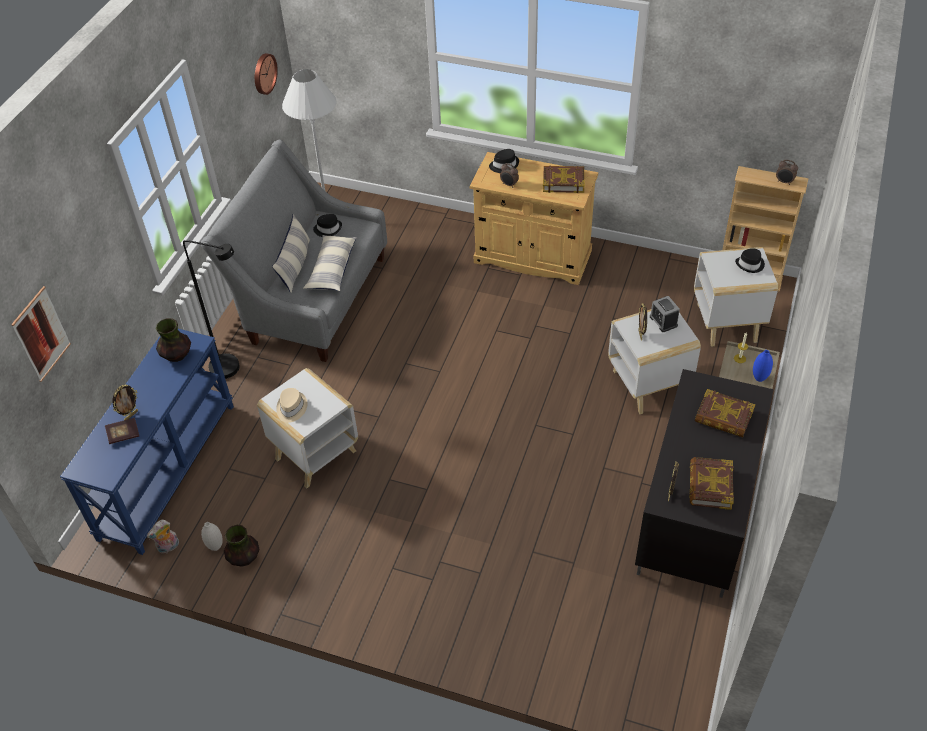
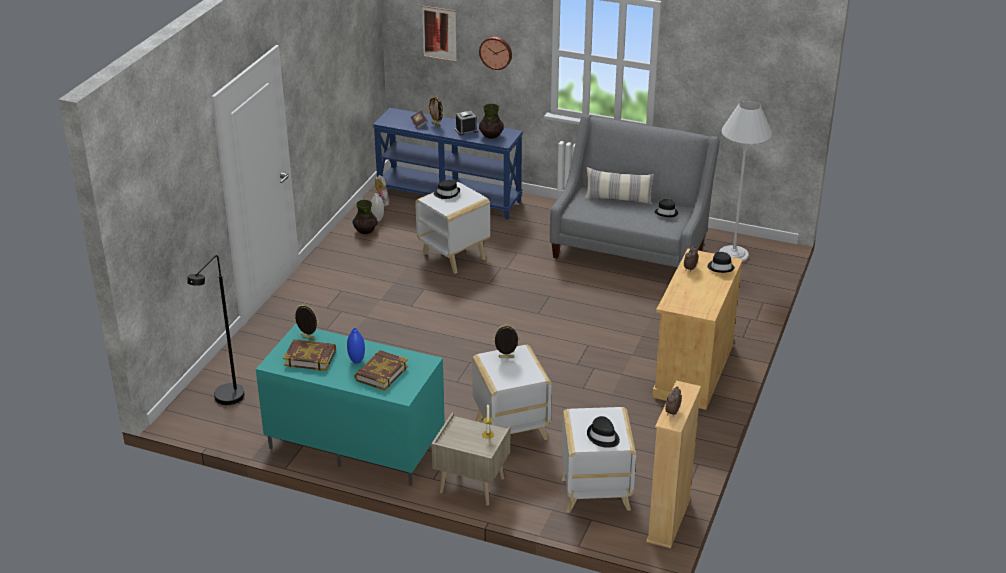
camera: 90 degrees right, 15 degrees down
black floor lamp [183,240,240,379] -> black floor lamp moved to [187,255,245,405]
wall clock [255,53,278,95] -> wall clock moved to [479,37,512,70]
beige hat [276,388,308,423] -> black hat [434,180,460,199]
pillow [303,235,357,291] -> none
book [543,166,585,193] -> none
black tv stand [635,369,774,598] -> turquoise tv stand [256,324,445,486]
alarm clock [650,296,680,332] -> alarm clock moved to [455,111,478,135]
blue vase [753,350,773,382] -> blue vase moved to [347,328,365,364]

